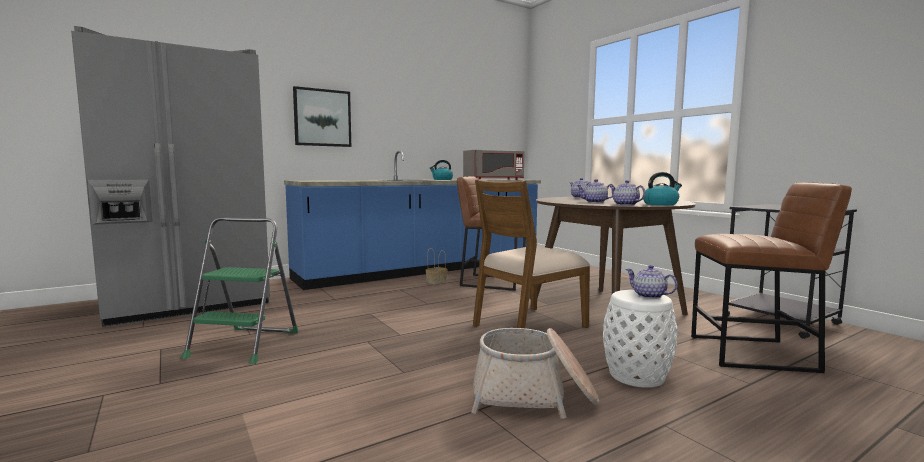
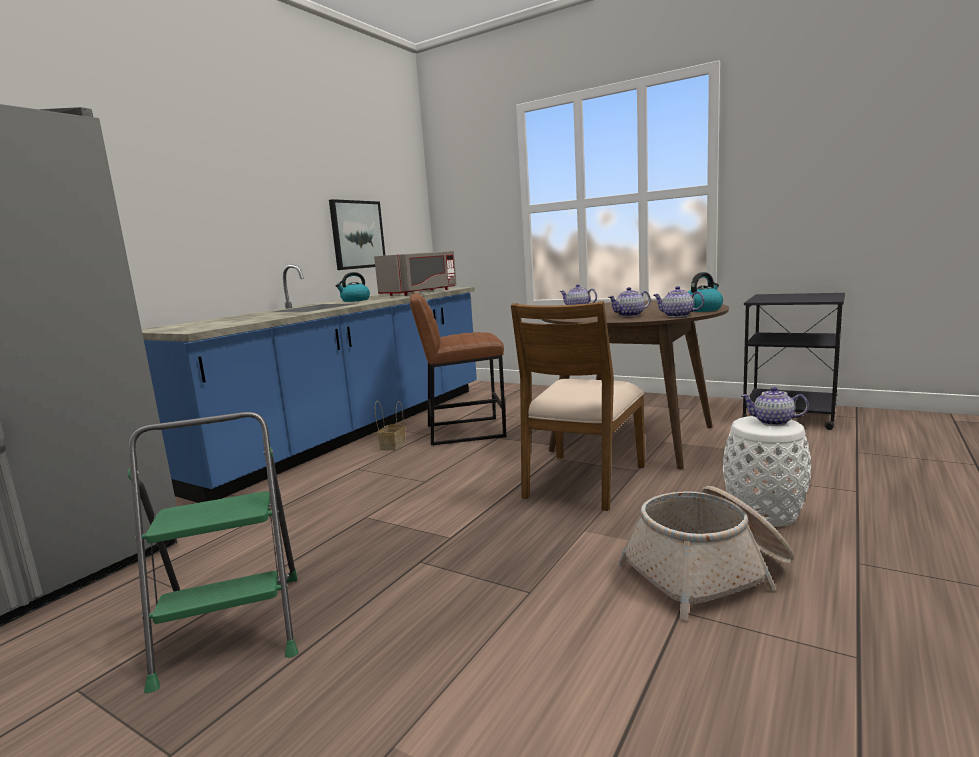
camera: 25 degrees left, 5 degrees up
picture [293,86,351,147] -> picture moved to [329,199,385,270]
brown chair [691,182,852,373] -> none

